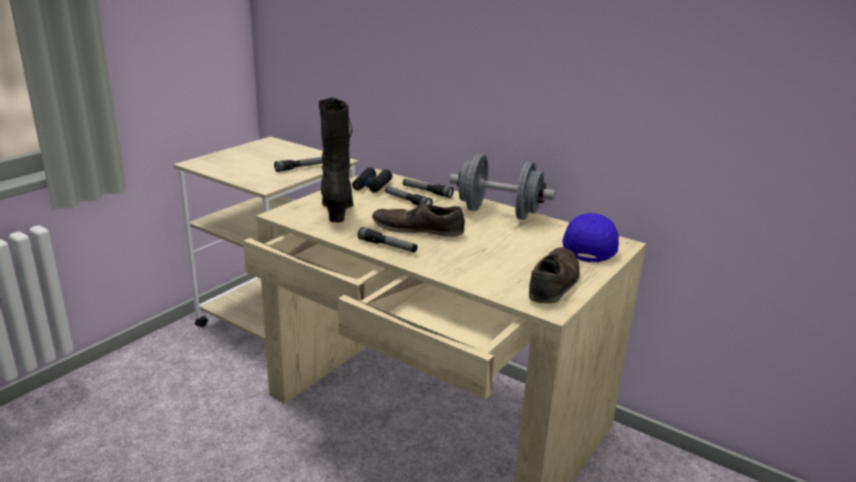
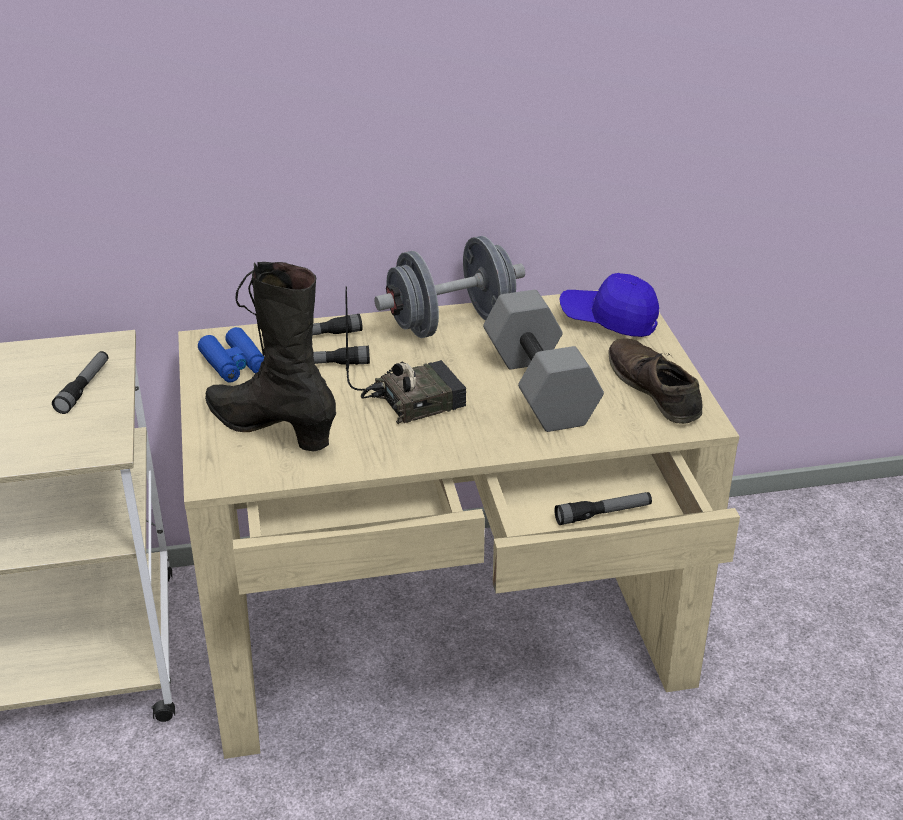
camera: 45 degrees left, 10 degrees up
black binoculars [352,167,392,193] -> blue binoculars [198,327,264,383]
flashlight [358,227,417,253] -> flashlight moved to [554,492,652,525]
brown shoe [372,201,465,237] -> radio [346,287,466,424]
blue cap [562,213,619,263] -> blue cap turned 45 degrees counterclockwise [560,273,659,337]
none -> grey dumbbell [483,290,604,432]

